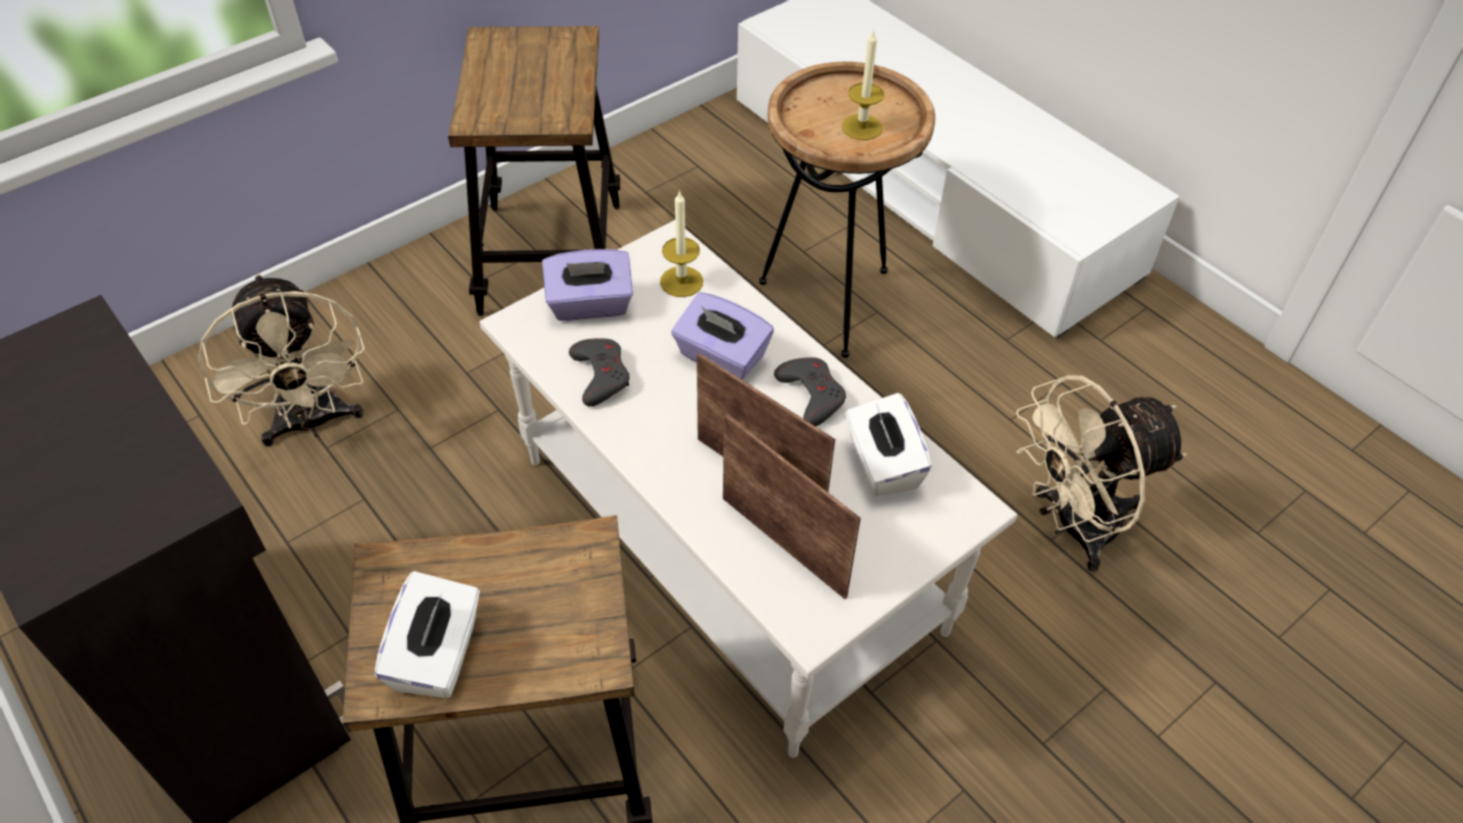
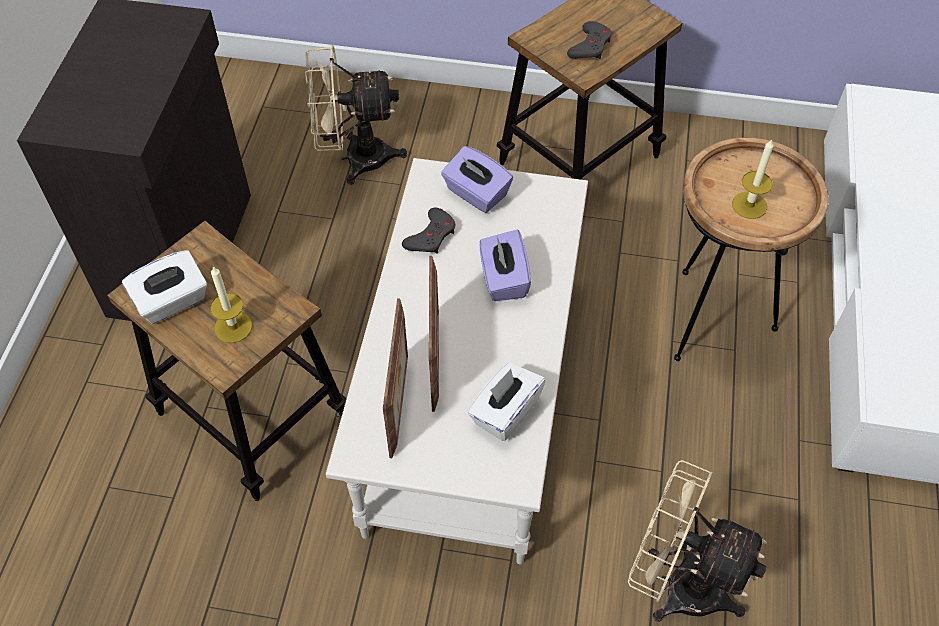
camera: 50 degrees right, 5 degrees up
beige fan [198,273,365,446] -> beige fan turned 60 degrees clockwise [305,45,407,185]
candle [660,190,703,297] -> candle moved to [210,266,252,343]
grey game controller [774,357,846,426] -> grey game controller moved to [567,21,612,59]

